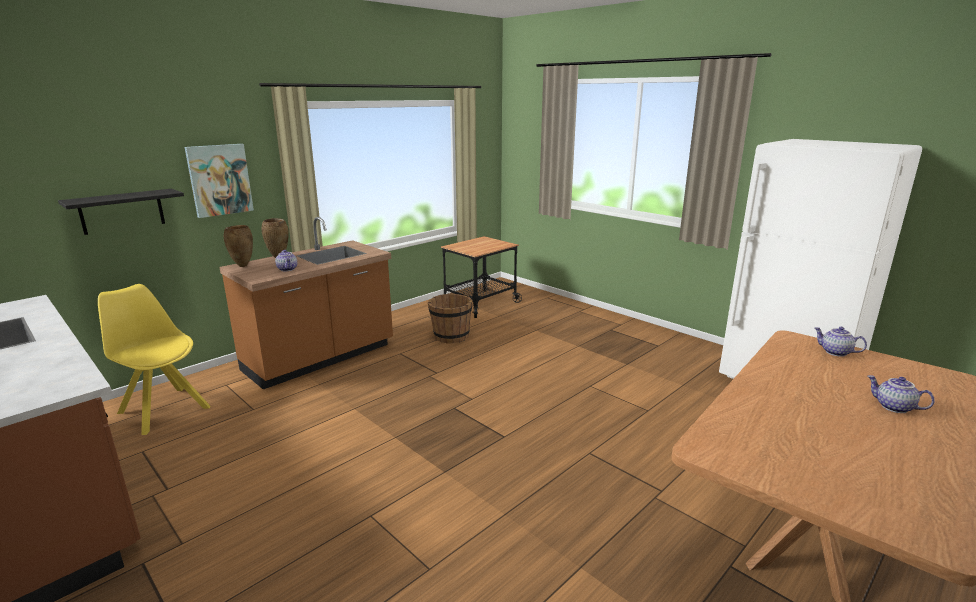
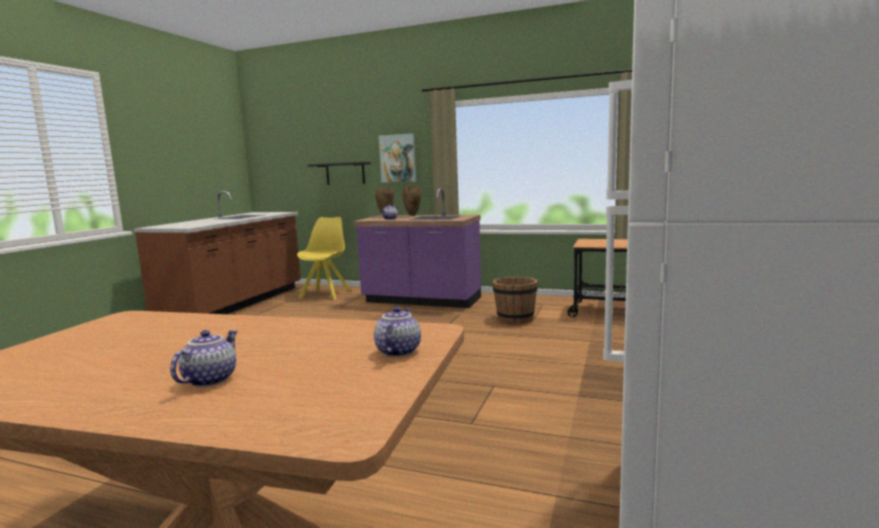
camera: 65 degrees right, 10 degrees down
brown counter [220,217,393,389] -> purple counter [353,188,481,308]

